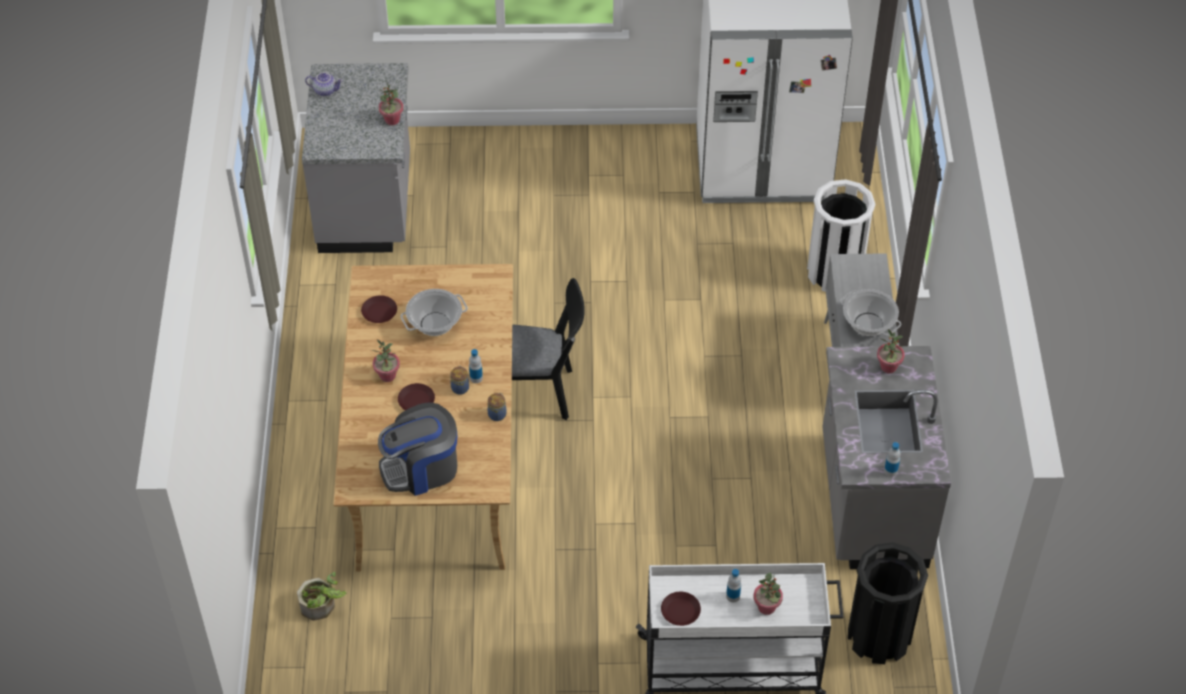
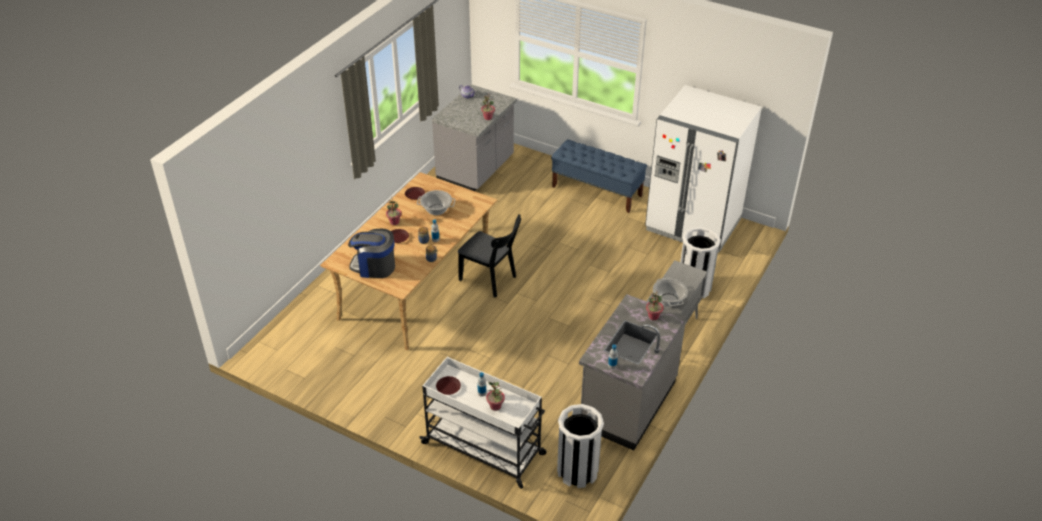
camera: 30 degrees right, 10 degrees down
potted plant [297,572,347,621] -> none
black trash can [848,542,928,664] -> white trash can [557,404,604,488]
none -> blue bench [551,139,647,213]

